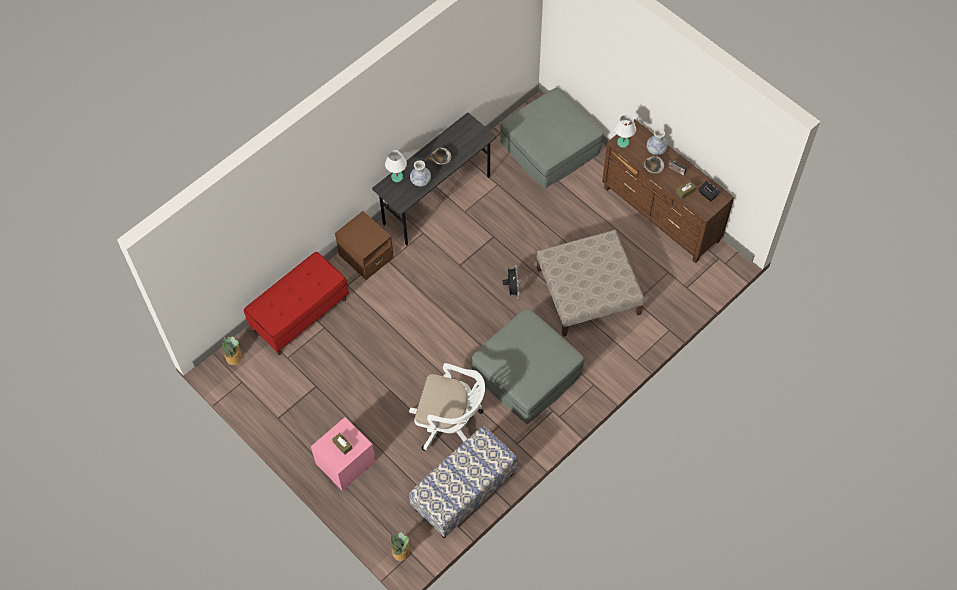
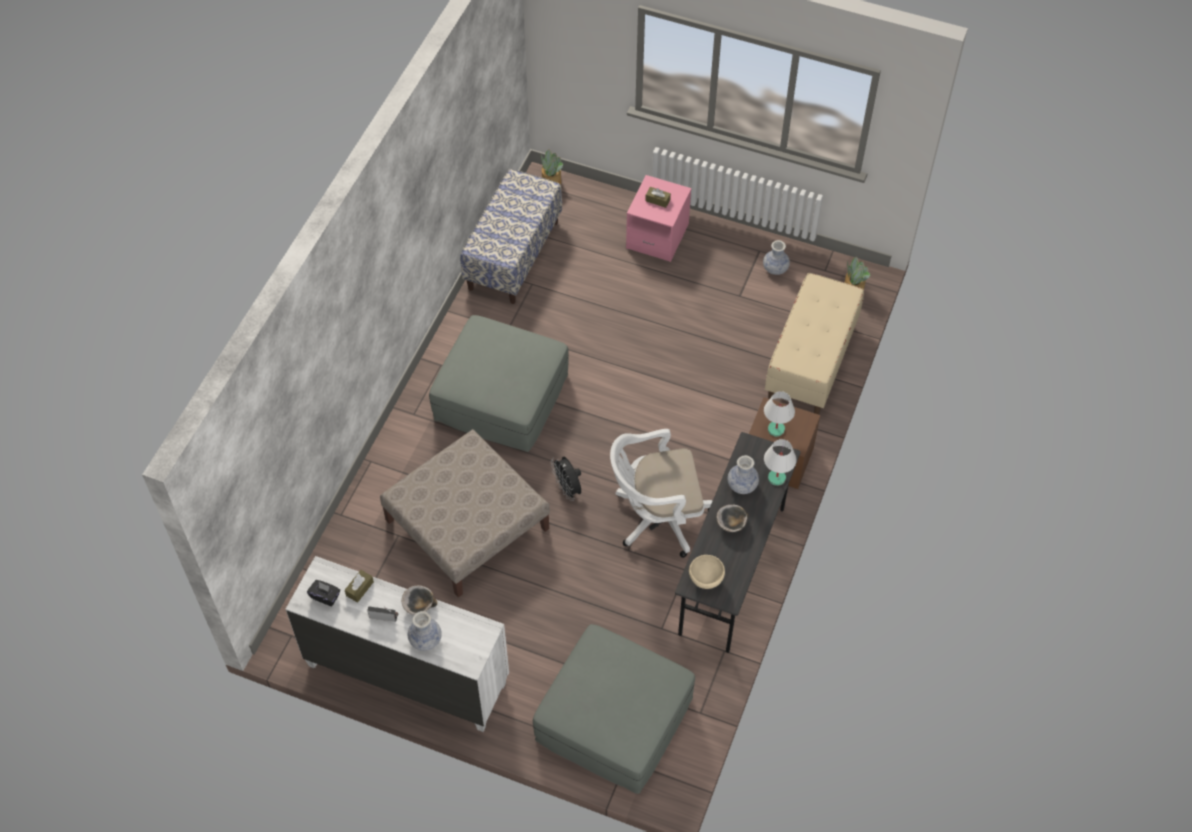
camera: 155 degrees right, 5 degrees down
red bench [244,252,349,355] -> beige bench [765,273,864,415]
white office chair [409,363,485,451] -> white office chair moved to [610,429,712,558]
brown dresser [602,119,734,263] -> white dresser [286,556,509,732]
white table lamp [614,115,636,148] -> white table lamp moved to [764,391,795,437]
none -> beige bowl [689,555,725,589]
none -> vase [763,240,790,275]

